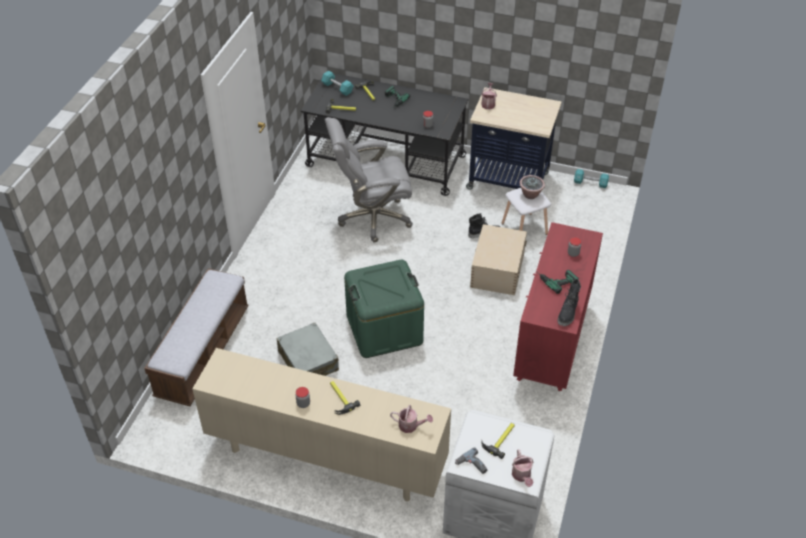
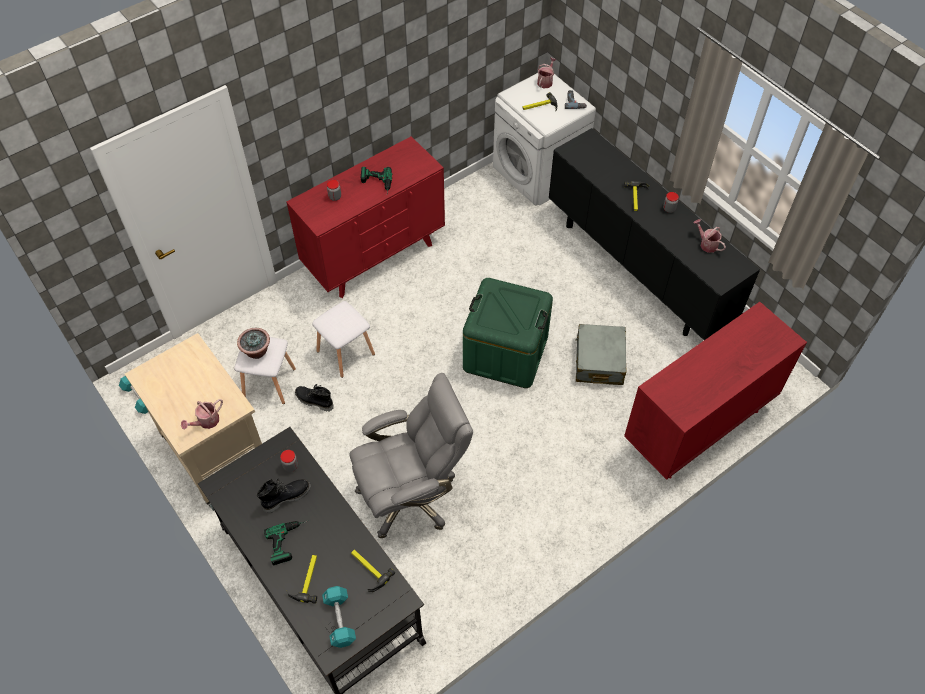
camera: 145 degrees left, 10 degrees up
bench [144,268,249,406] -> red dresser [624,302,807,480]
beige cabinet [192,348,451,502] -> black cabinet [549,128,760,340]
grey office chair [325,117,413,243] -> grey office chair turned 45 degrees counterclockwise [349,373,473,538]
watering can [390,405,433,433] -> watering can moved to [693,219,726,253]
blue cart [466,87,562,190] -> beige cart [125,333,262,511]
beige storage box [470,224,527,295] -> white stool [312,301,375,378]
black boot [558,279,581,326] -> black boot moved to [257,479,311,513]

